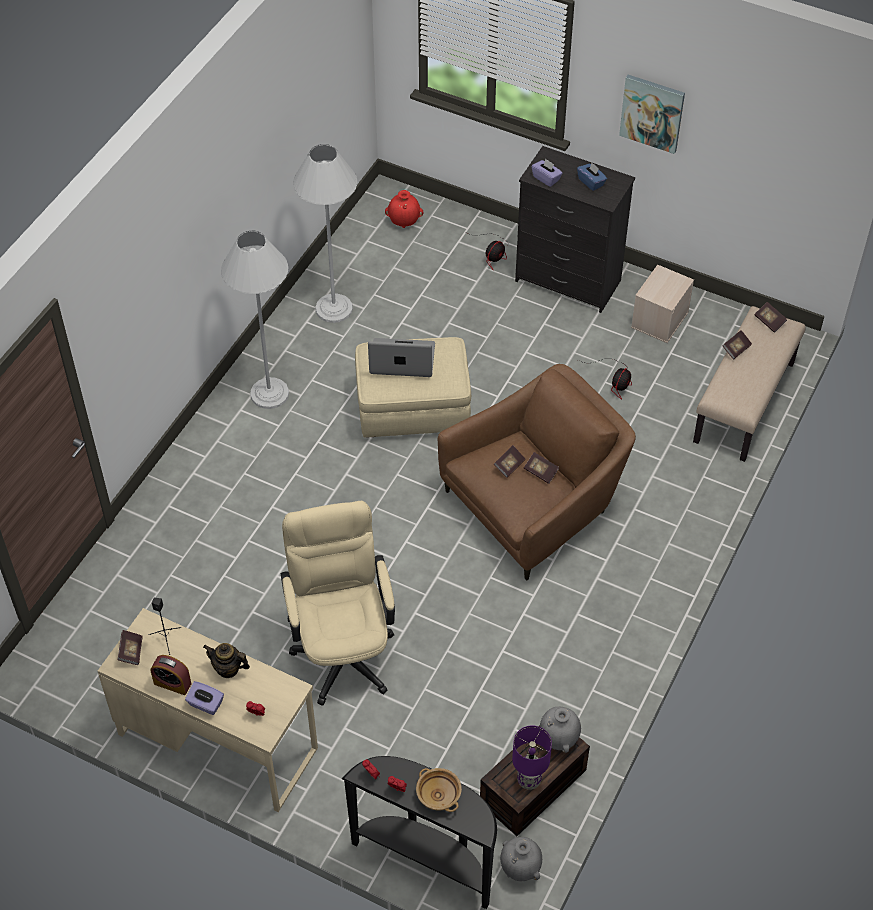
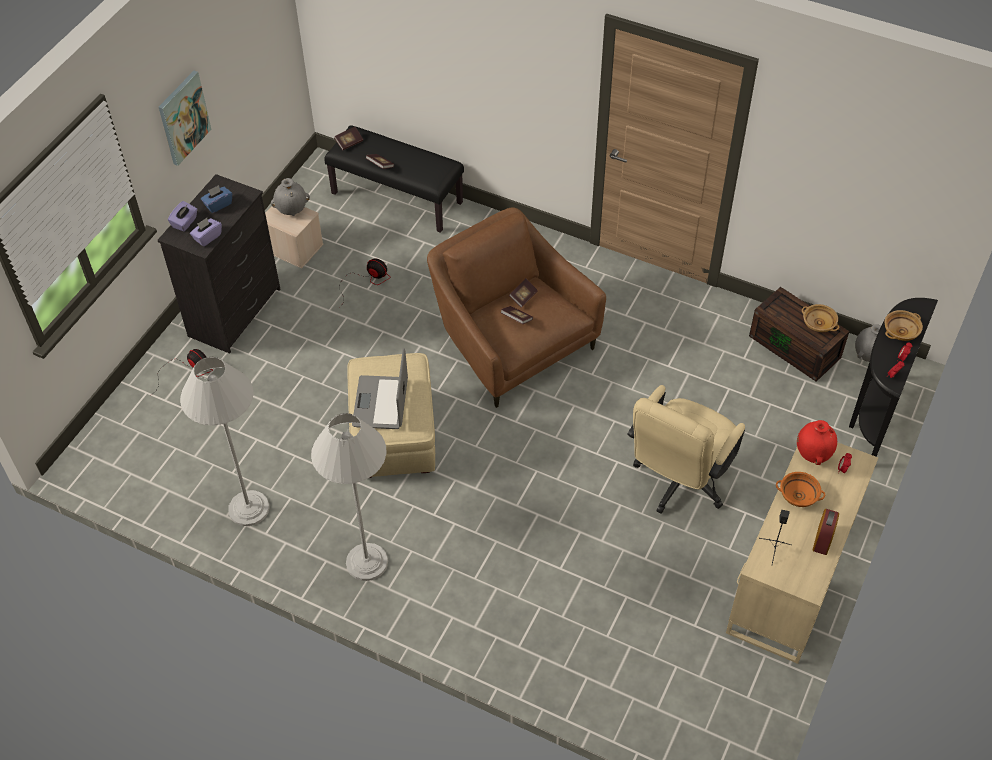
camera: 90 degrees left, 0 degrees up
book [118,630,143,665] -> none
purple tissue box [185,681,224,715] -> purple tissue box moved to [168,201,198,232]
teapot [203,643,250,678] -> orange bowl [776,472,825,507]
beige office chair [280,501,395,706] -> beige office chair turned 45 degrees counterclockwise [628,385,745,514]
red vase [385,190,423,228] -> red vase moved to [797,420,837,465]
purple table lamp [512,725,552,790] -> beige bowl [802,304,839,332]
grey vase [540,707,581,753] -> grey vase moved to [271,178,310,216]
beige bench [693,306,806,462] -> black bench [324,125,464,233]

